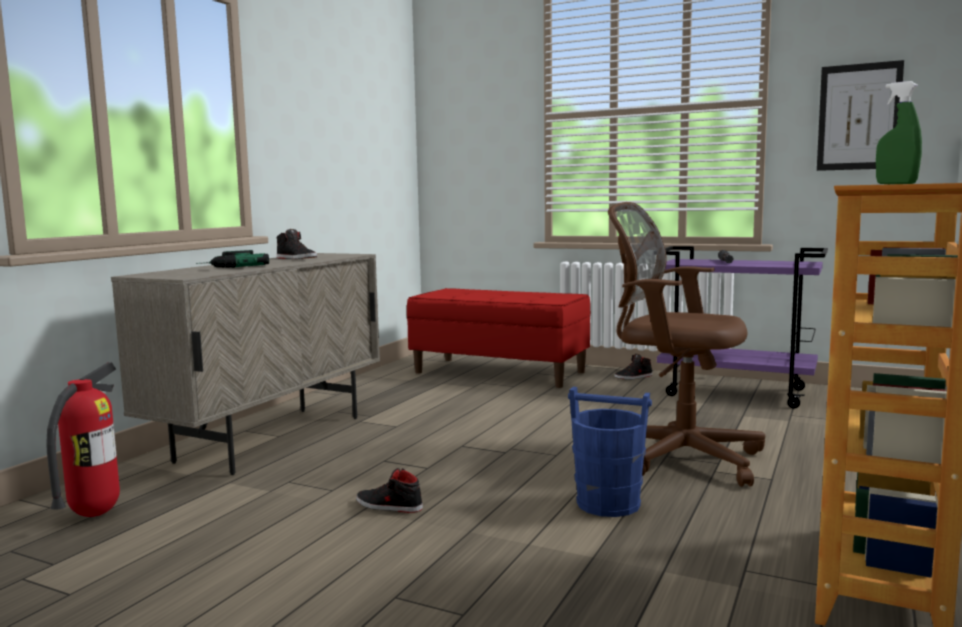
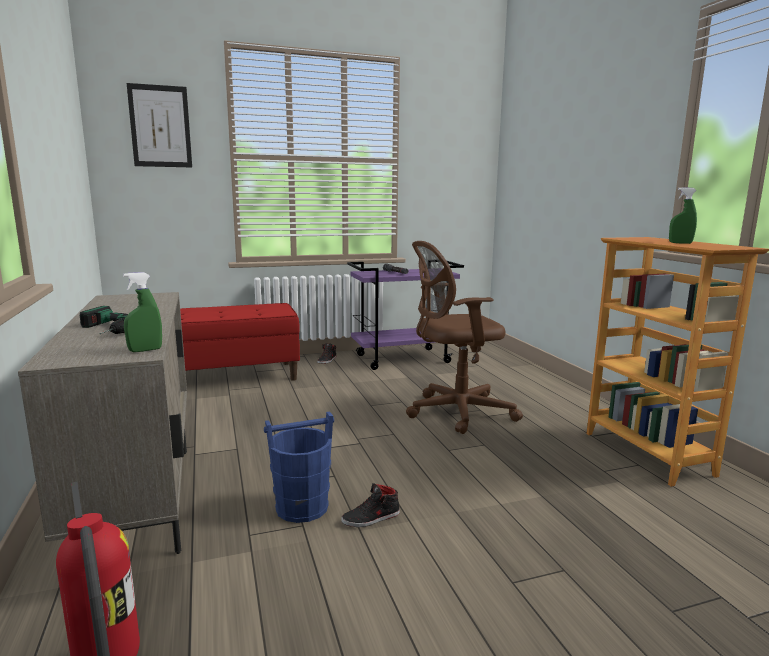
camera: 45 degrees left, 5 degrees up
black shoe [276,229,317,259] -> none
blue bucket [568,387,652,517] -> blue bucket moved to [264,411,334,523]
picture [817,60,904,171] -> picture moved to [127,83,192,168]
none -> green spray bottle [123,272,162,352]

